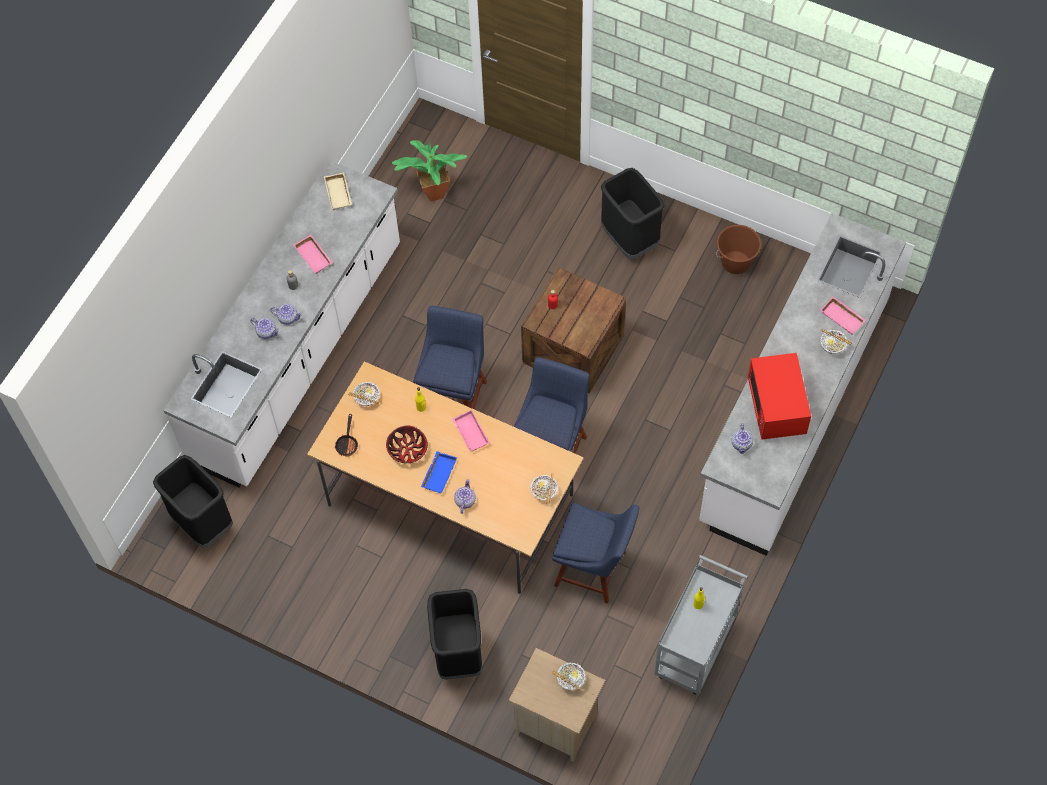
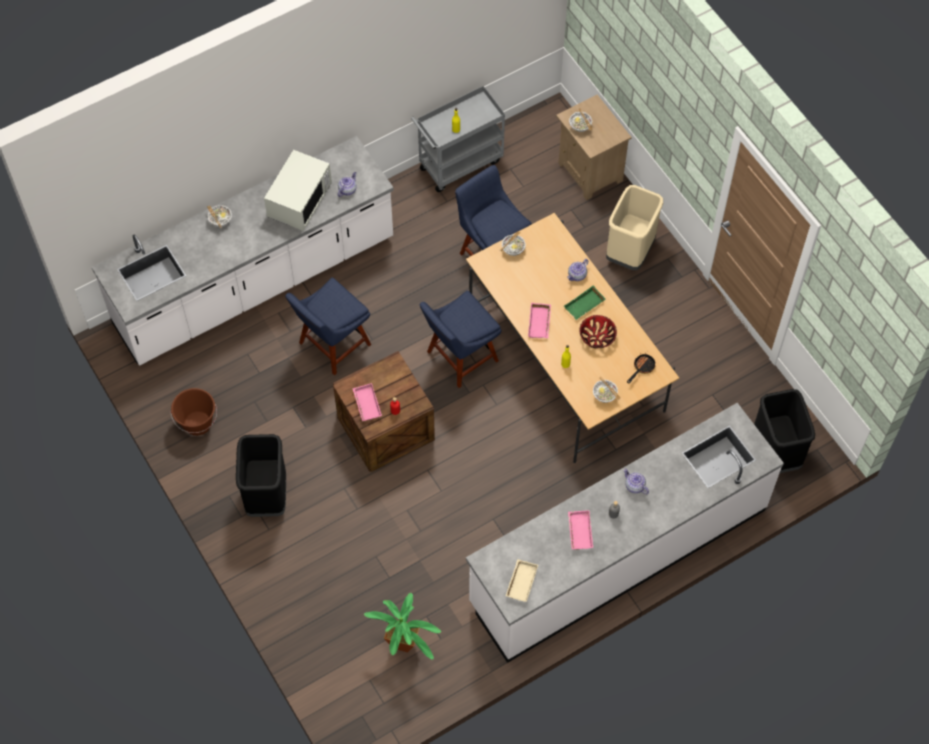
camera: 150 degrees left, 0 degrees up
teapot [250,318,279,339] -> none
blue chair [413,306,487,409] -> blue chair moved to [285,278,371,376]
blue tray [421,451,457,493] -> green tray [564,286,605,320]
black trash can [427,589,482,680] -> beige trash can [606,185,663,270]
red microwave [748,353,811,440] -> white microwave [264,150,332,231]
pink tray [821,297,866,335] -> pink tray moved to [353,383,382,421]

